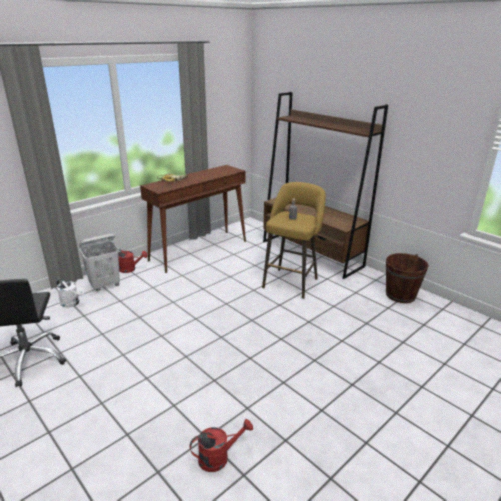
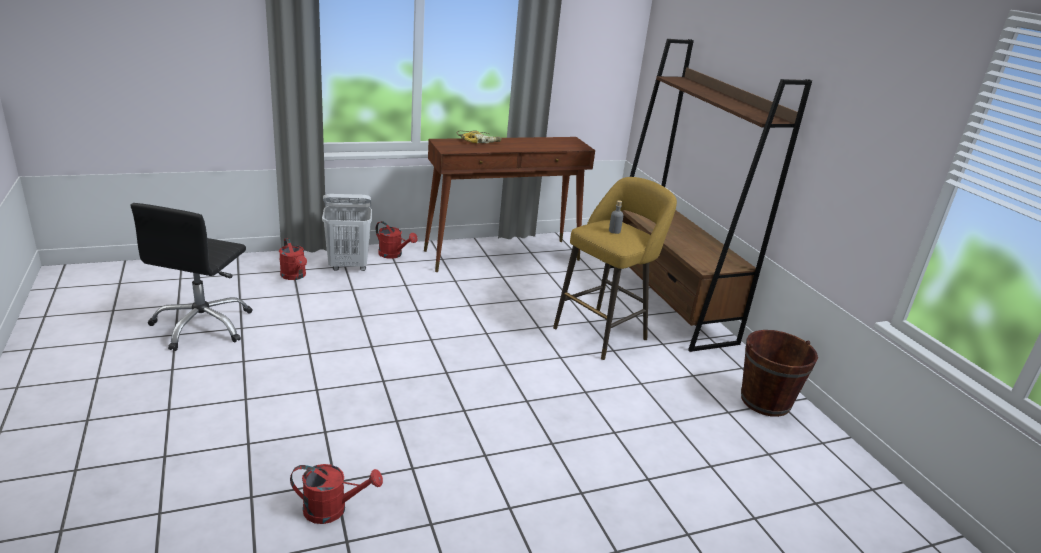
camera: 20 degrees right, 0 degrees up
white watering can [56,278,85,308] -> red watering can [279,238,307,280]

